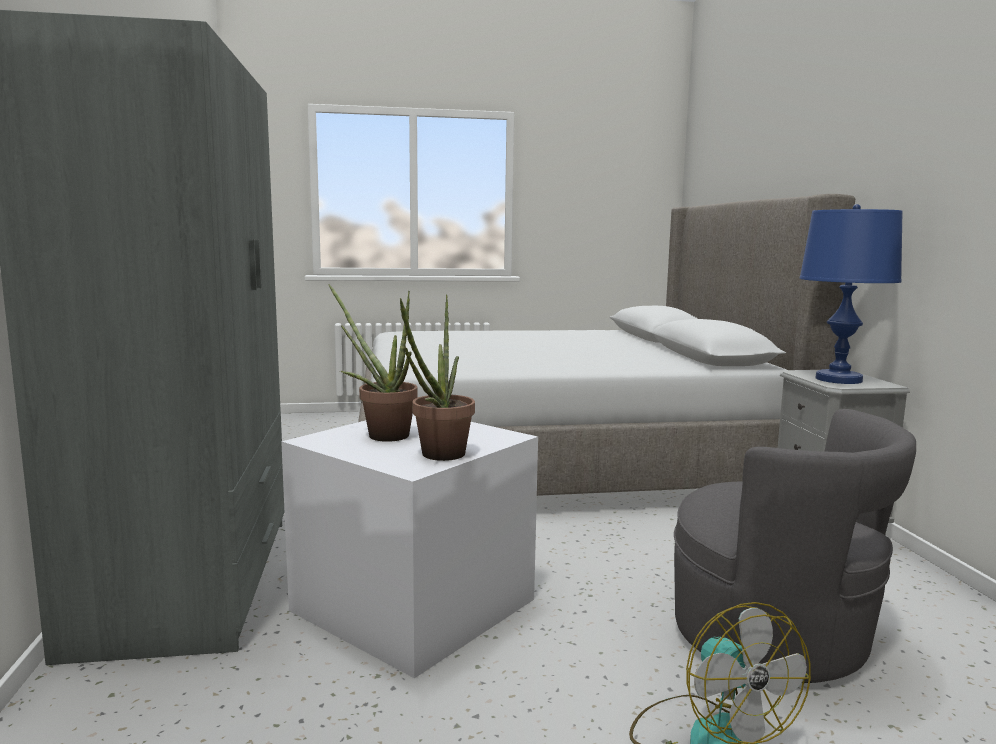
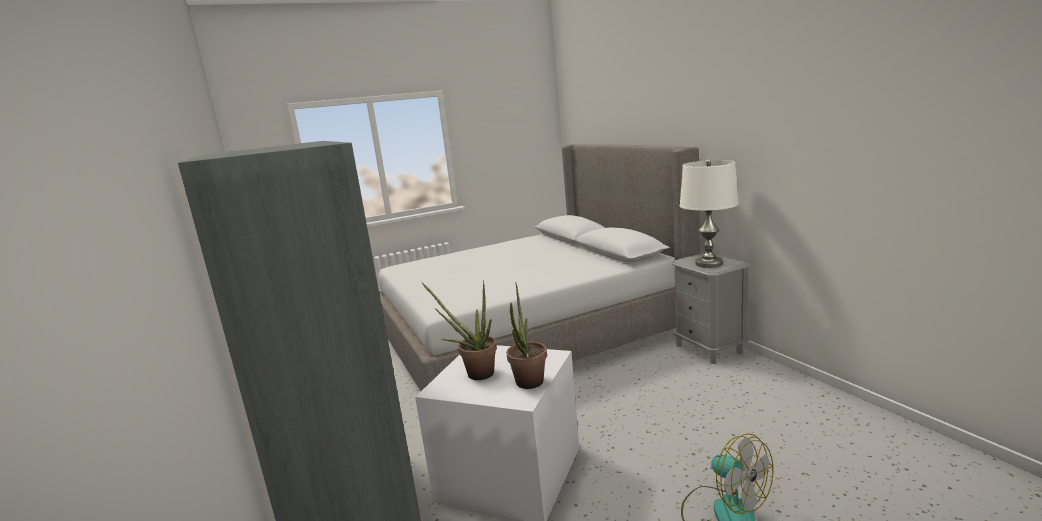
camera: 15 degrees left, 5 degrees up
grey armchair [674,409,916,683] -> none
blue table lamp [800,204,903,384] -> white table lamp [680,159,739,268]

